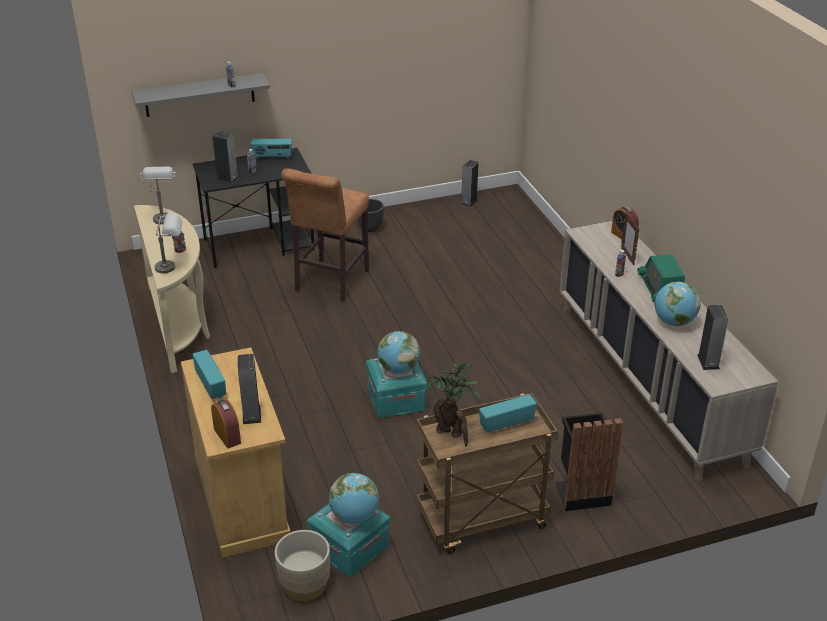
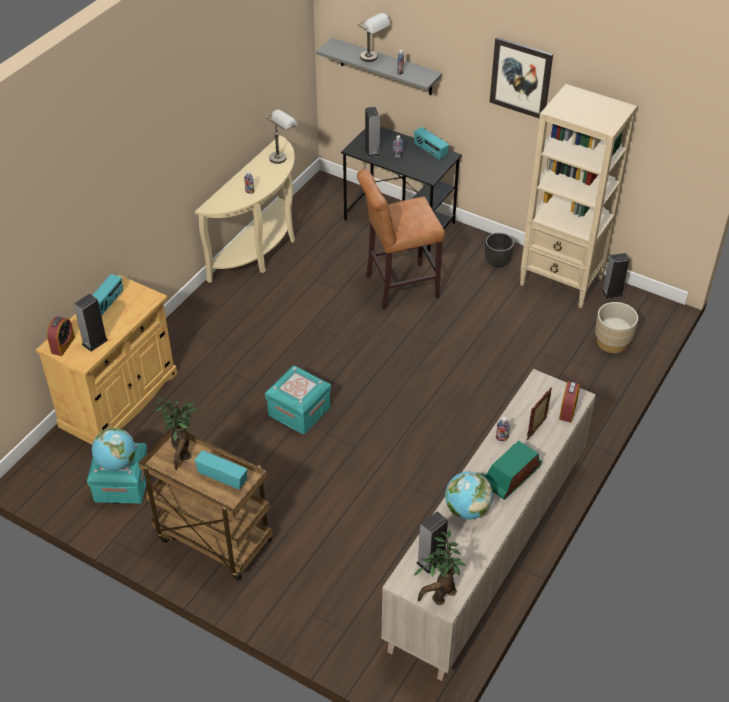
camera: 50 degrees right, 10 degrees up
grey table lamp [155,213,182,273] -> grey table lamp moved to [358,13,390,62]
beige planter [275,530,330,601] -> beige planter moved to [595,302,638,353]
globe [377,331,420,374] -> none
black trash can [555,413,623,511] -> none
none -> potted plant [414,529,466,605]
none -> picture [490,37,553,118]
none -> beige bookcase [520,84,637,308]

